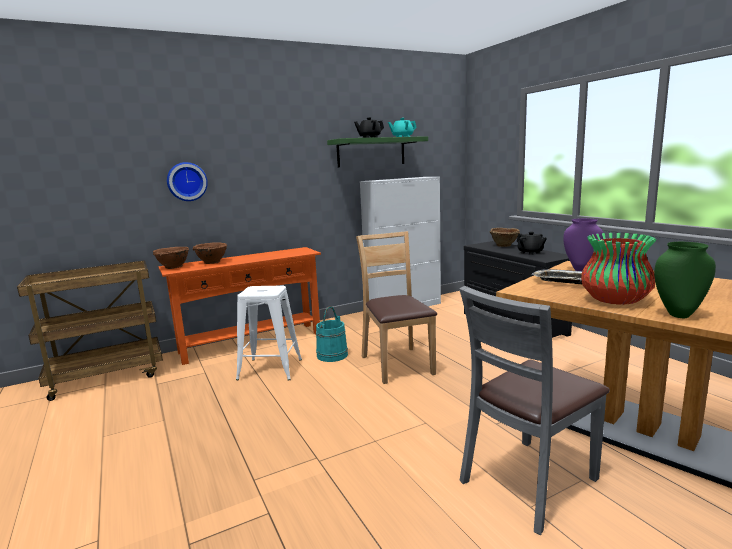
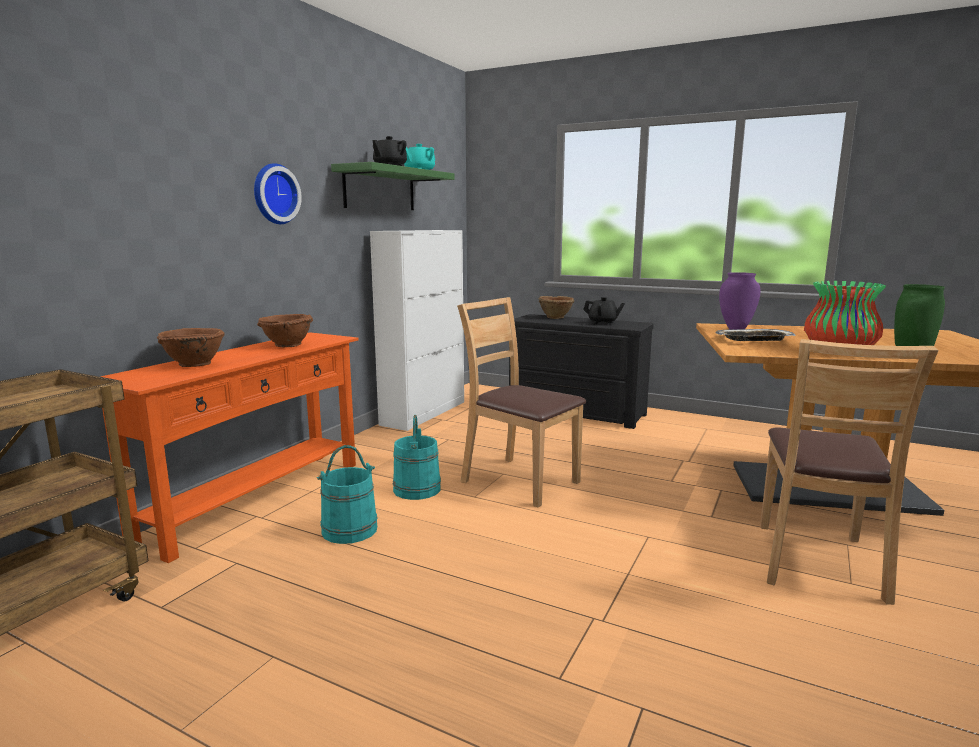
camera: 35 degrees left, 0 degrees up
brown bowl [153,247,189,269] -> brown bowl moved to [257,314,313,347]
wall clock [167,162,208,201] -> wall clock moved to [254,163,302,224]
white stool [236,285,302,381] -> turquoise bucket [317,445,377,544]
grey chair [459,286,610,535] -> brown chair [760,339,939,605]

